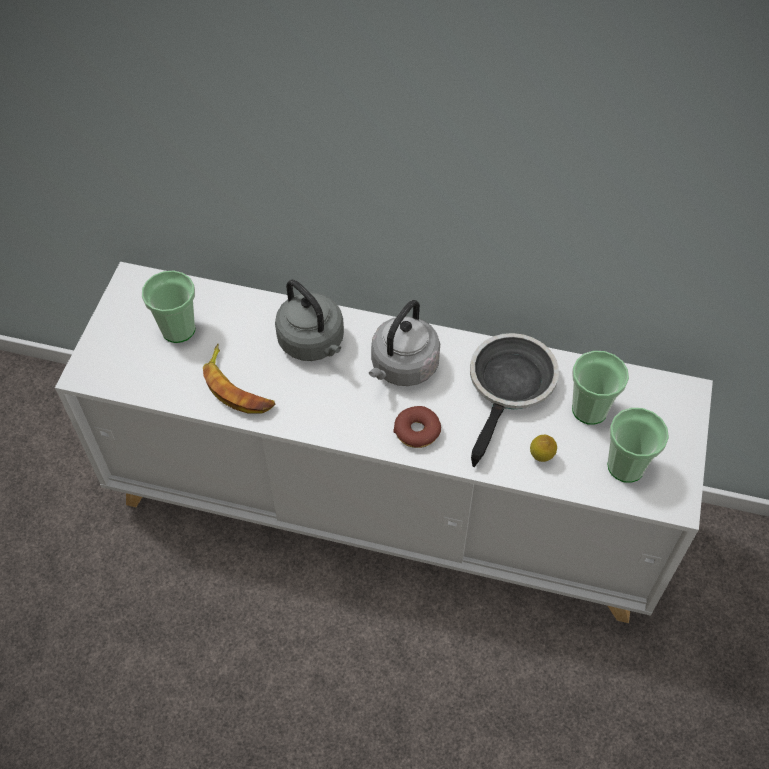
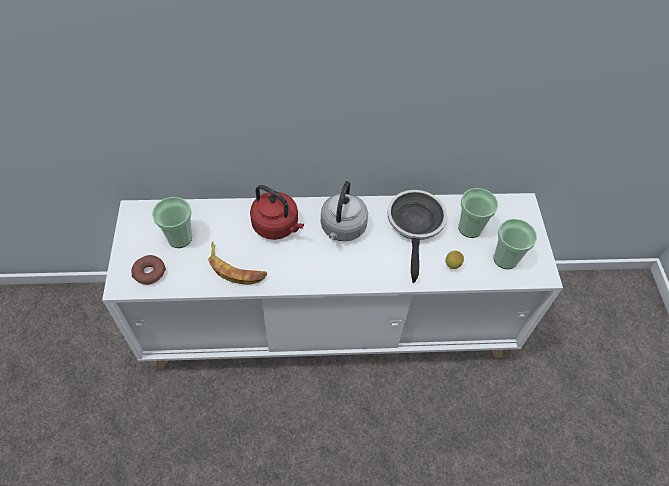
camera: 20 degrees left, 0 degrees up
grey kettle [275,279,344,361] -> red kettle [250,185,304,240]
donut [393,406,441,448] -> donut moved to [131,255,166,285]

